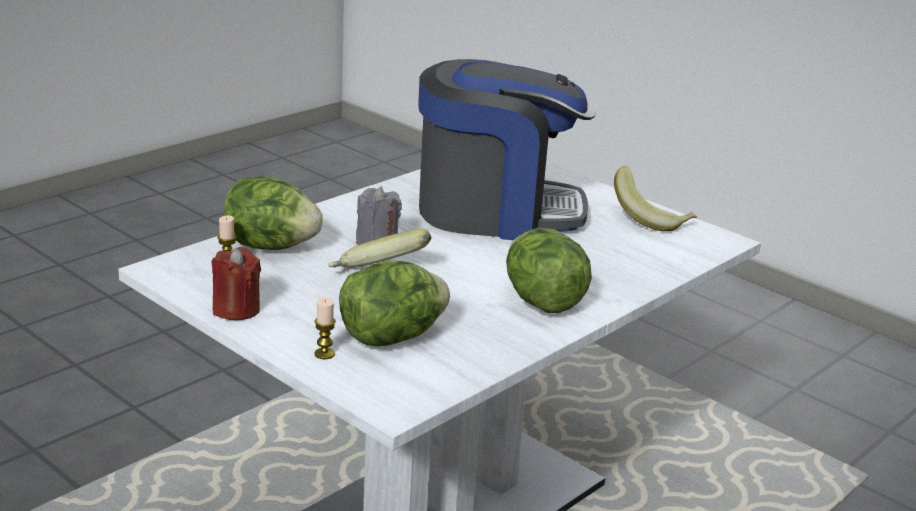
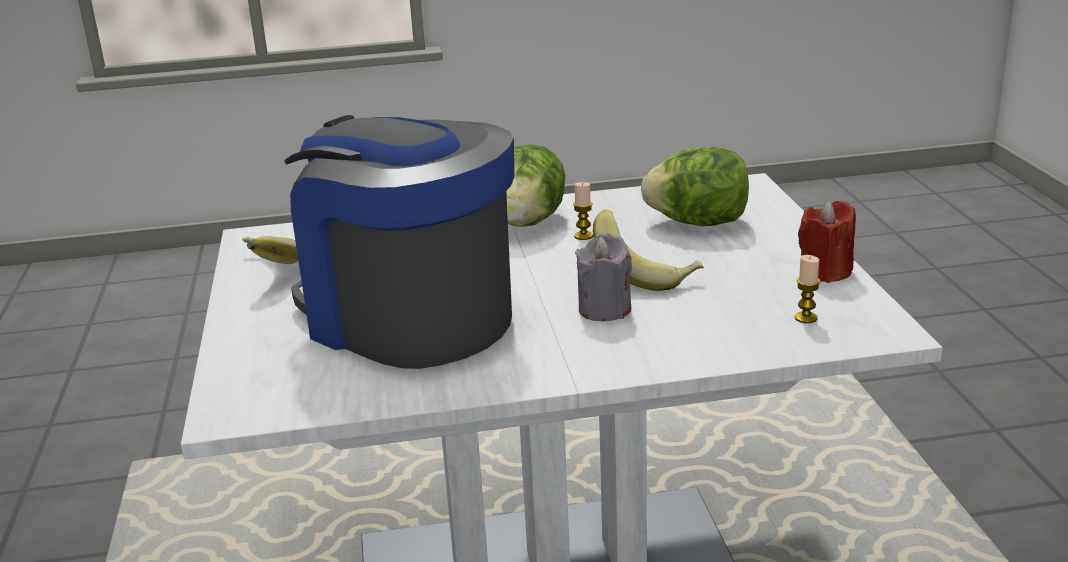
camera: 140 degrees left, 0 degrees up
lettuce [223,176,323,250] -> none
candle [315,297,336,359] -> candle moved to [573,182,593,240]

